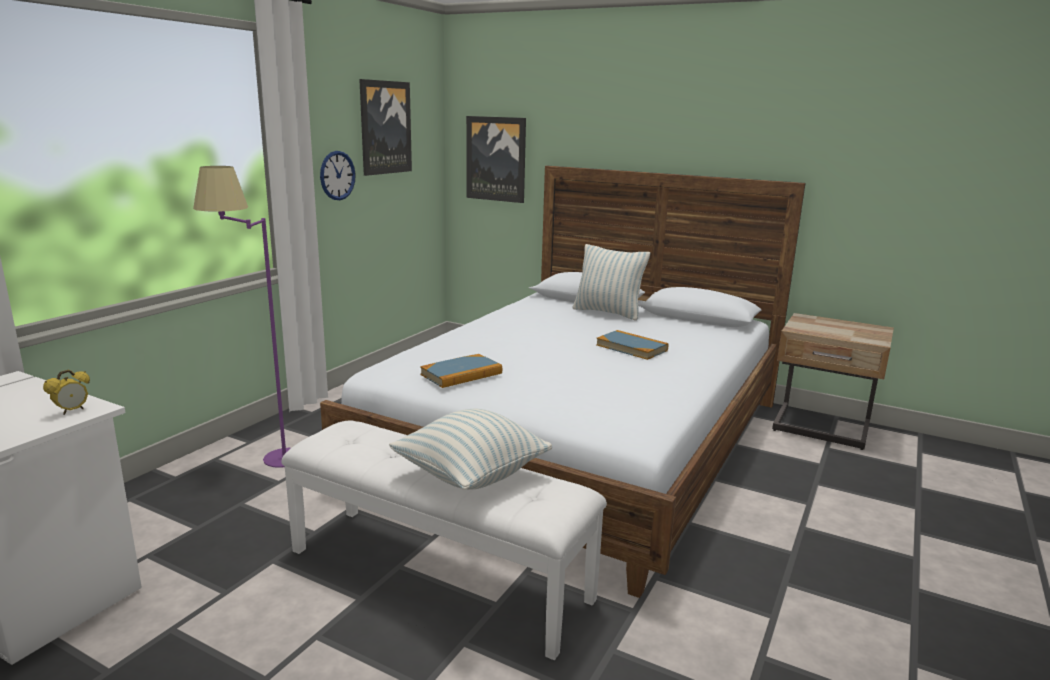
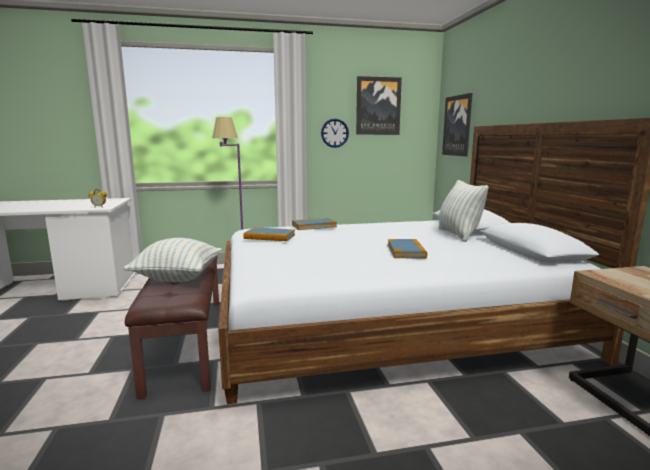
camera: 50 degrees right, 5 degrees down
white bench [281,420,607,660] -> brown bench [125,256,219,399]
none -> book [292,218,337,230]

